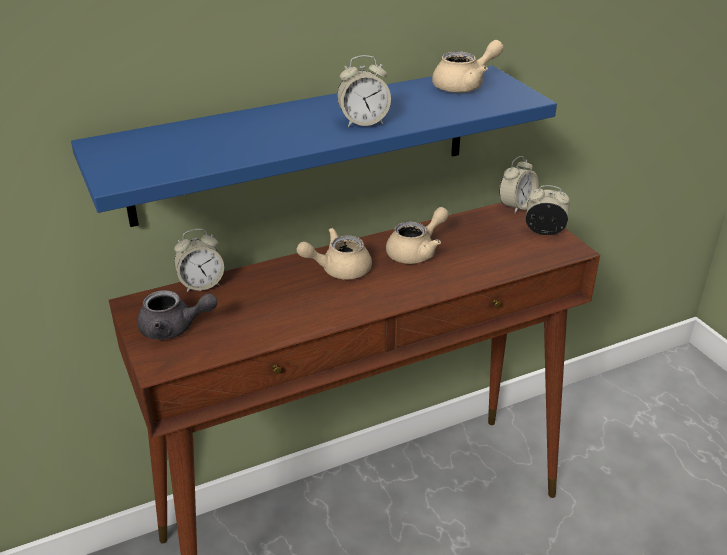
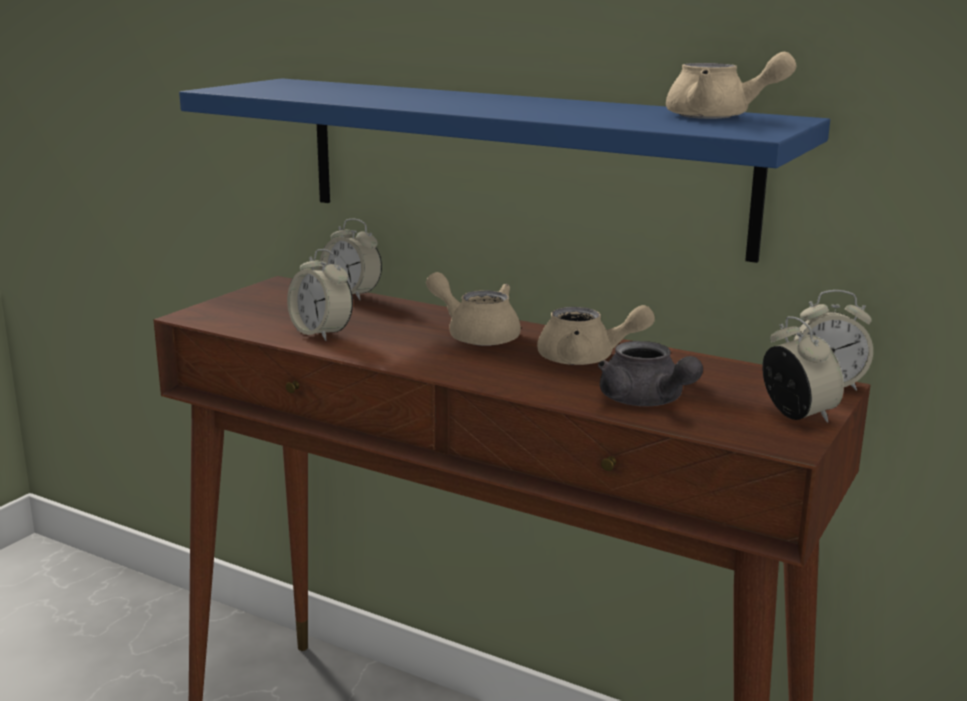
camera: 55 degrees right, 15 degrees down
grey teapot [137,290,217,340] -> grey teapot moved to [598,341,703,406]
alarm clock [337,55,391,127] -> alarm clock moved to [287,249,353,341]

